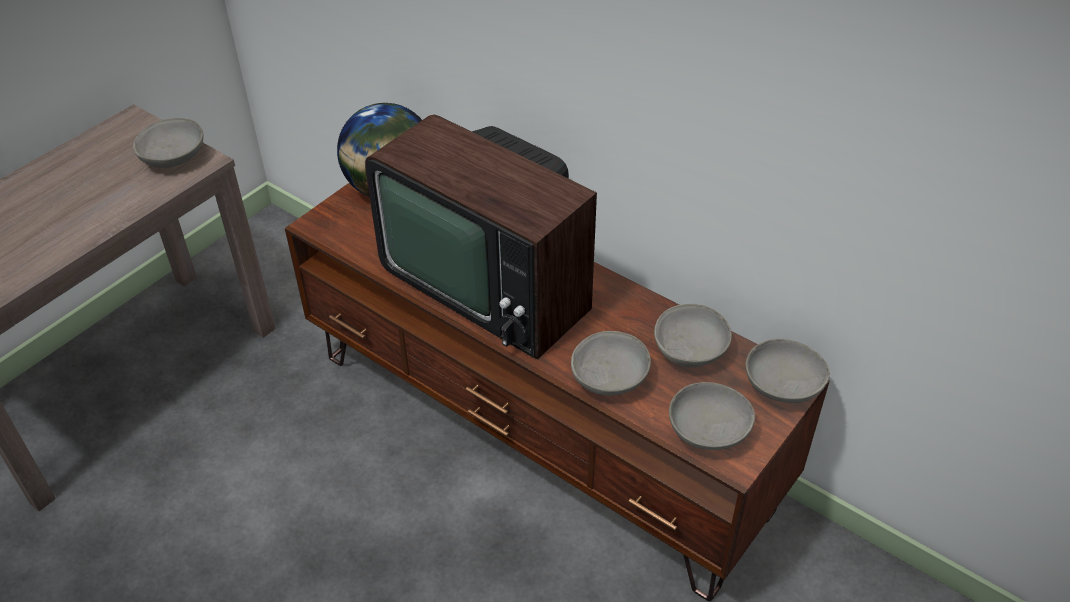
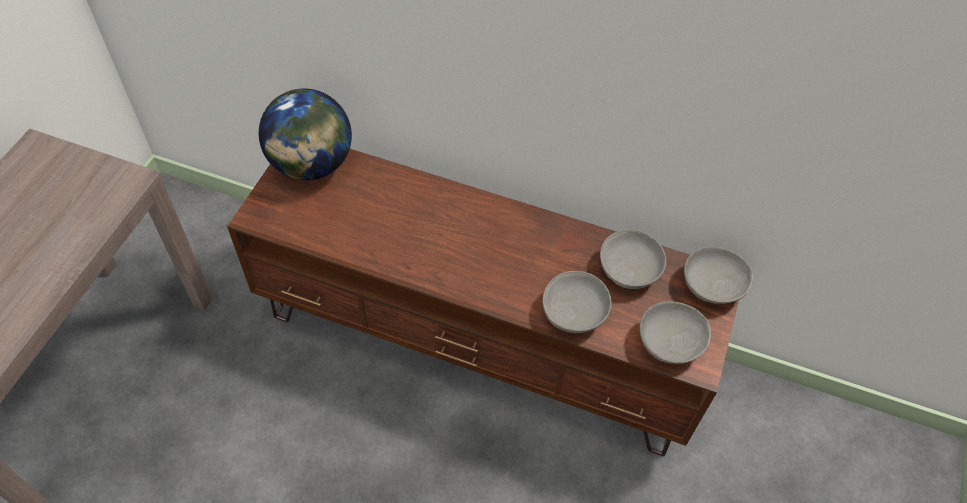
camera: 20 degrees left, 10 degrees up
grey bowl [133,118,203,168] -> none
television [365,114,597,360] -> none

